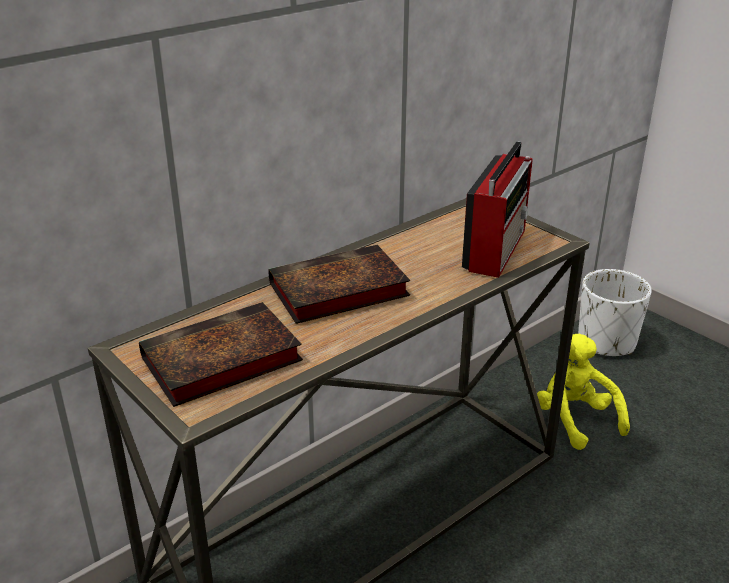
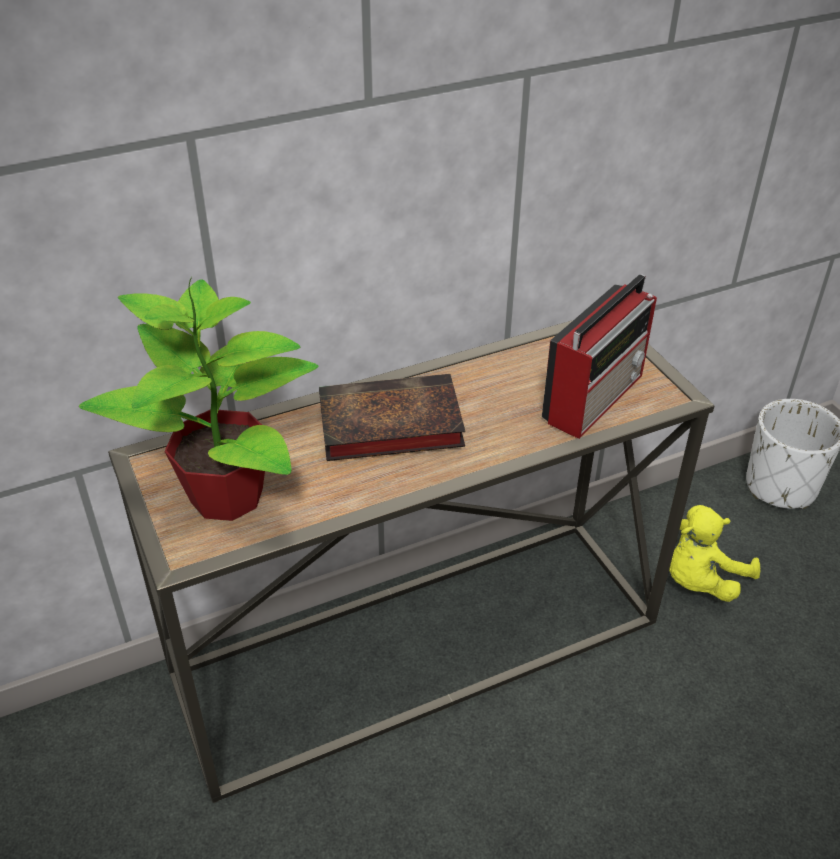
camera: 15 degrees right, 10 degrees up
book [139,302,303,407] -> potted plant [79,277,319,521]
yellow plush toy [537,334,630,450] -> yellow plush toy turned 120 degrees counterclockwise [669,505,760,602]

